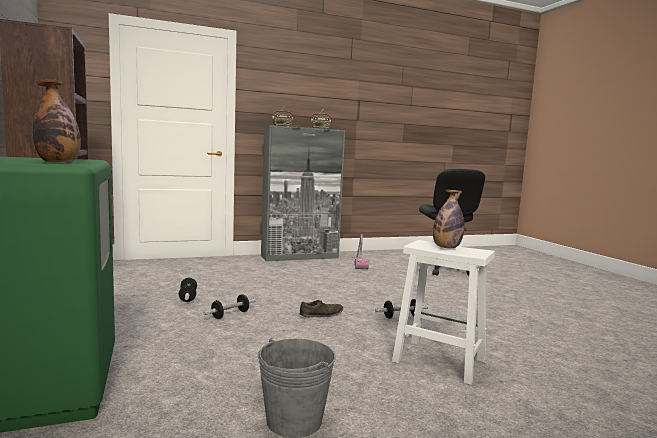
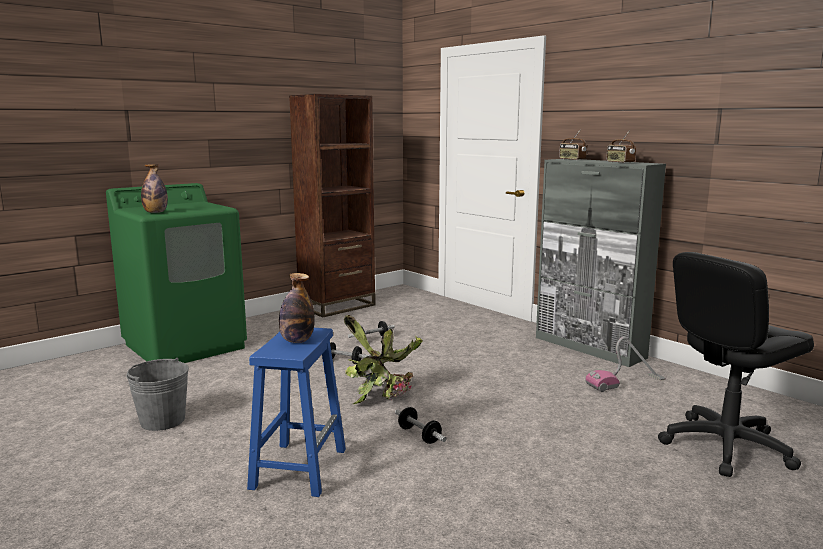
camera: 70 degrees right, 5 degrees up
brown shoe [300,300,343,317] -> potted plant [344,315,423,404]
white stool [392,240,495,385] -> blue stool [247,328,346,497]

